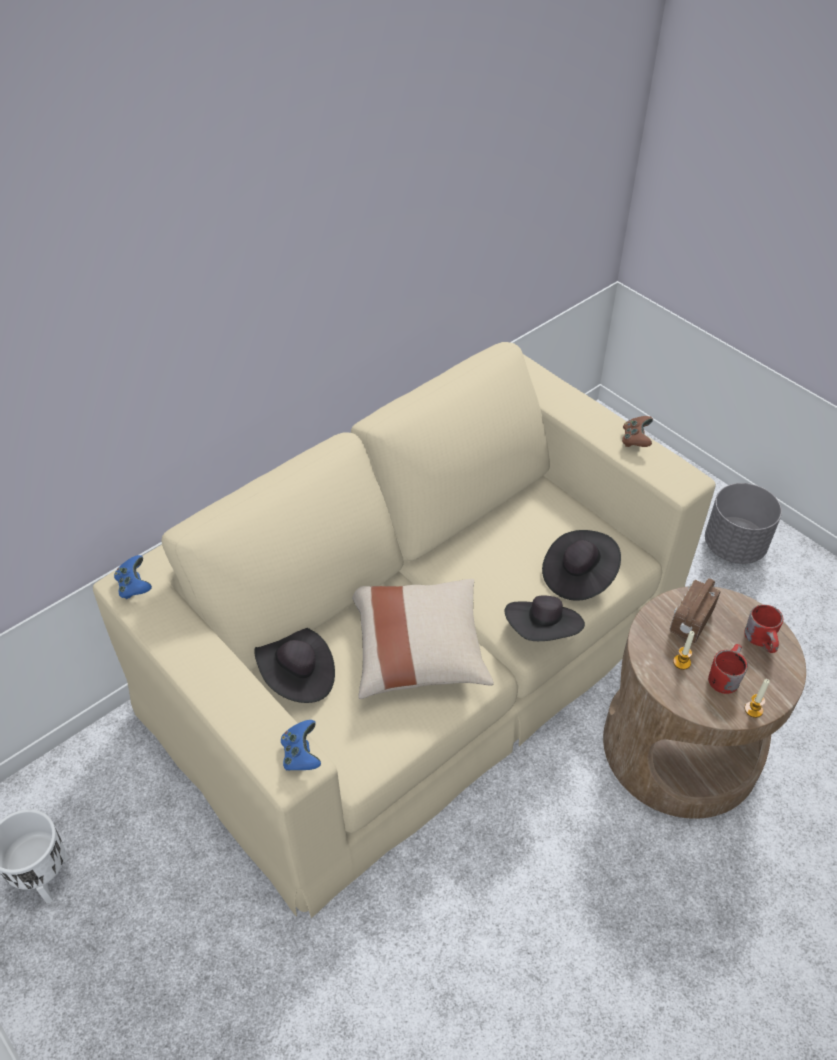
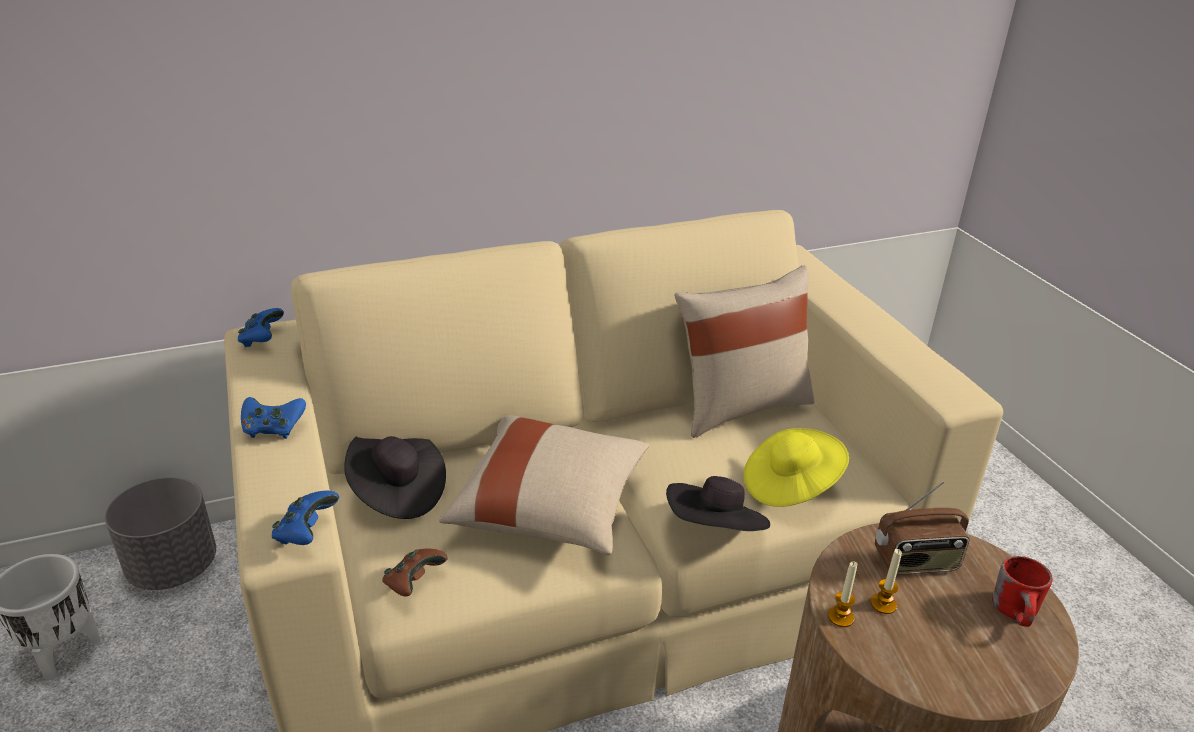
camera: 20 degrees right, 15 degrees down
black hat [542,530,621,601] -> yellow hat [743,428,849,507]
brown game controller [622,416,653,447] -> brown game controller moved to [382,549,448,597]
radio [670,579,721,643] -> radio turned 150 degrees counterclockwise [875,481,970,575]
grey planter [705,483,782,564] -> grey planter moved to [105,477,216,590]
red mug [708,644,748,694] -> none
candle [745,679,770,718] -> candle moved to [828,562,858,627]
none -> blue game controller [241,397,306,439]
none -> beige pillow [675,265,814,438]

